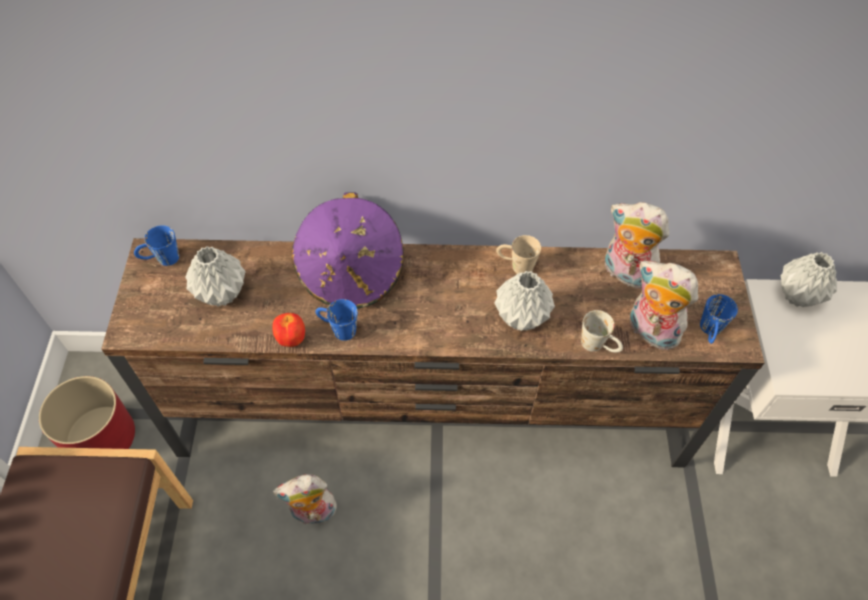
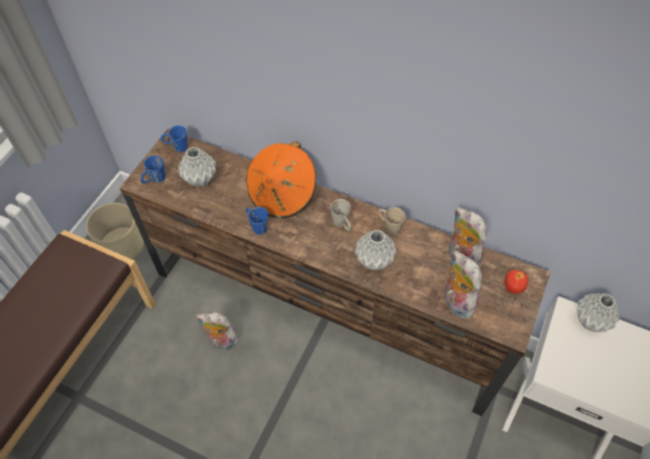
camera: 25 degrees right, 0 degrees up
red planter [39,376,135,449] -> beige planter [86,203,144,259]
apple [272,313,305,347] -> apple moved to [505,270,528,294]
purple hat [292,192,404,309] -> orange hat [246,142,316,218]
white mug [581,310,623,353] -> white mug moved to [330,199,351,231]
blue mug [700,294,738,344] -> blue mug moved to [140,155,165,183]

